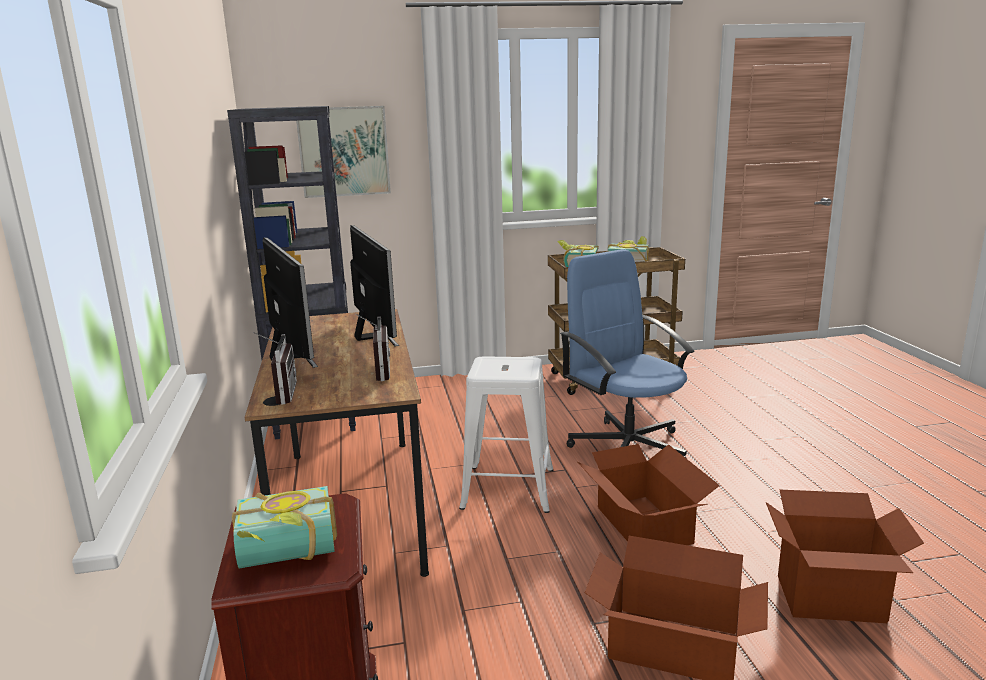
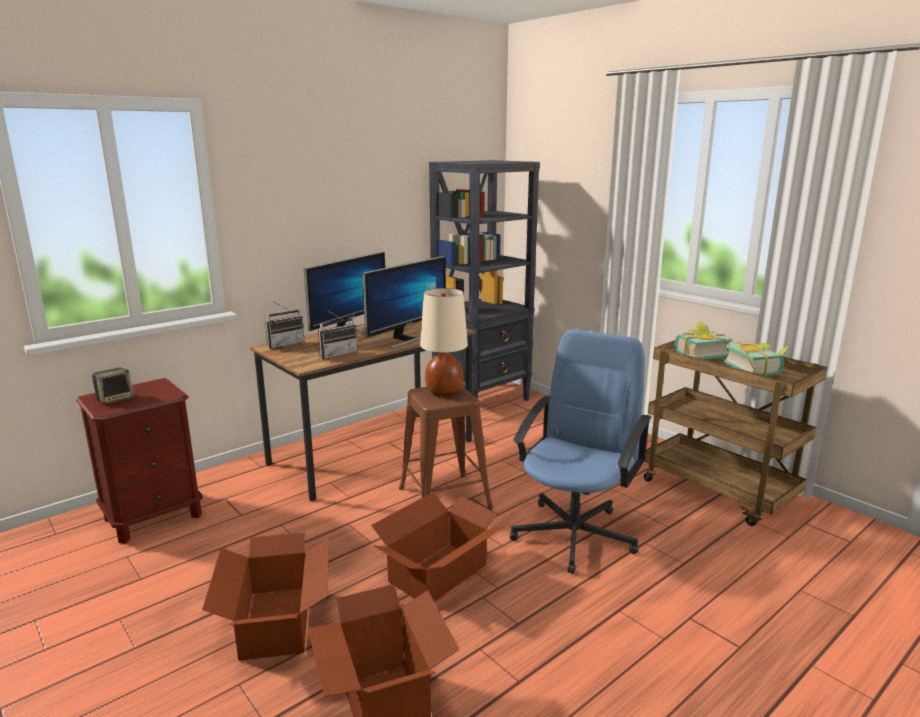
camera: 60 degrees right, 0 degrees up
book [232,486,337,568] -> speaker [92,367,133,404]
picture [296,106,391,198] -> none
white stool [459,356,553,513] -> brown stool [399,386,493,509]
none -> beige table lamp [420,288,468,396]

